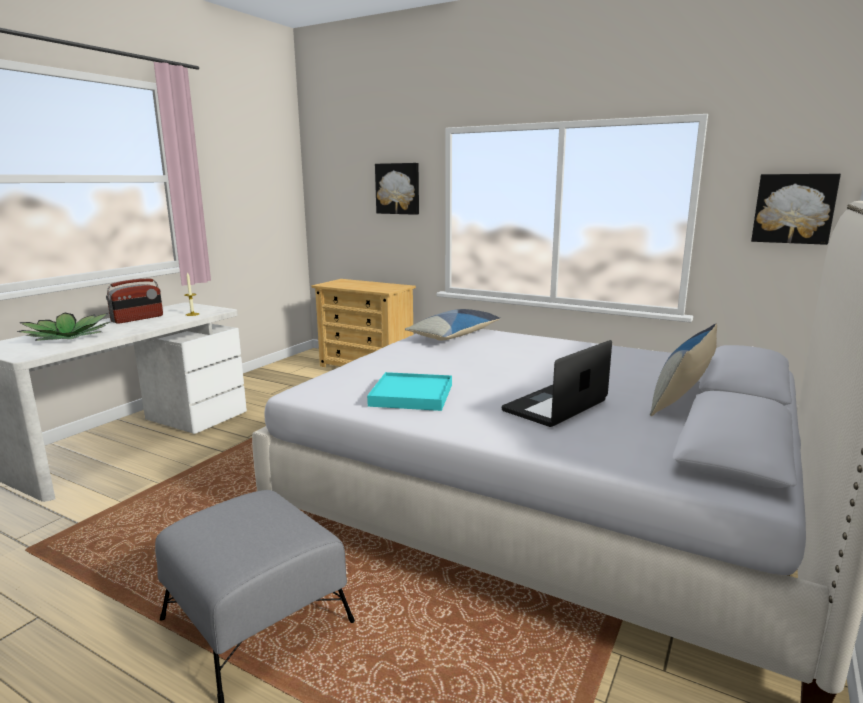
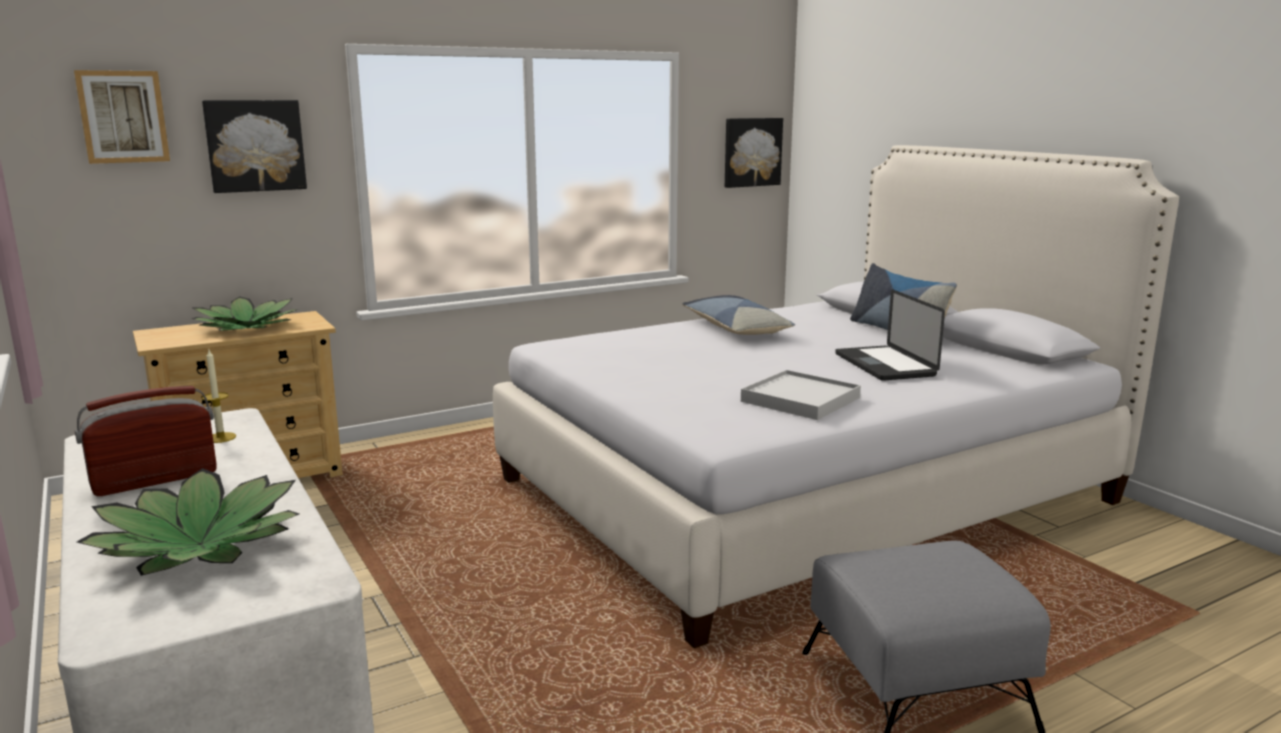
camera: 60 degrees left, 0 degrees up
radio [106,279,163,324] -> radio turned 105 degrees counterclockwise [75,386,217,496]
turquoise tray [367,372,452,411] -> white tray [741,370,861,420]
pillow [405,309,501,340] -> pillow moved to [682,295,795,335]
none -> picture [74,70,170,164]
none -> potted plant [192,296,298,331]

